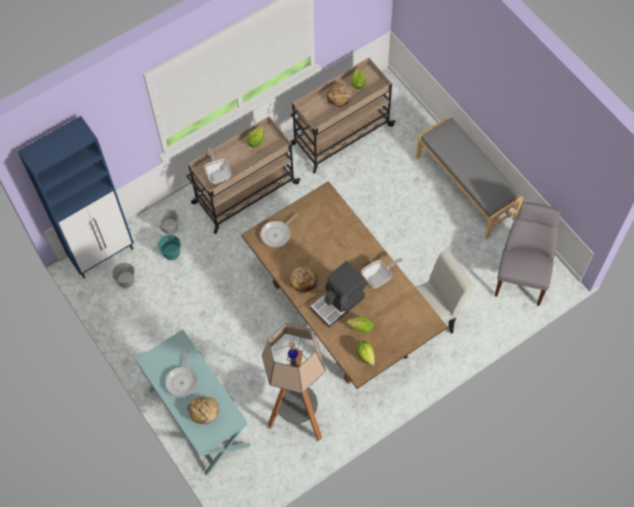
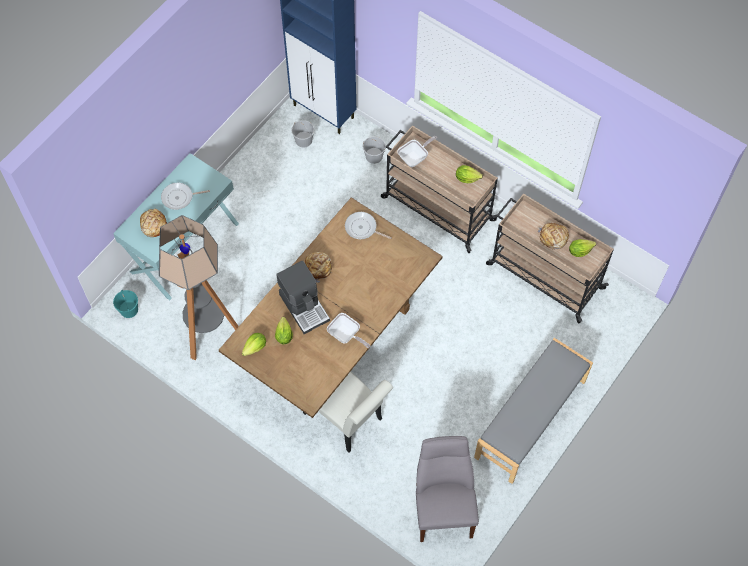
camera: 70 degrees right, 0 degrees up
turquoise bucket [158,235,181,260] -> turquoise bucket moved to [113,290,138,318]
coffee machine [310,260,366,327] -> coffee machine turned 150 degrees counterclockwise [276,260,330,334]
grey chair [495,202,561,306] -> grey chair turned 90 degrees counterclockwise [416,436,479,542]

